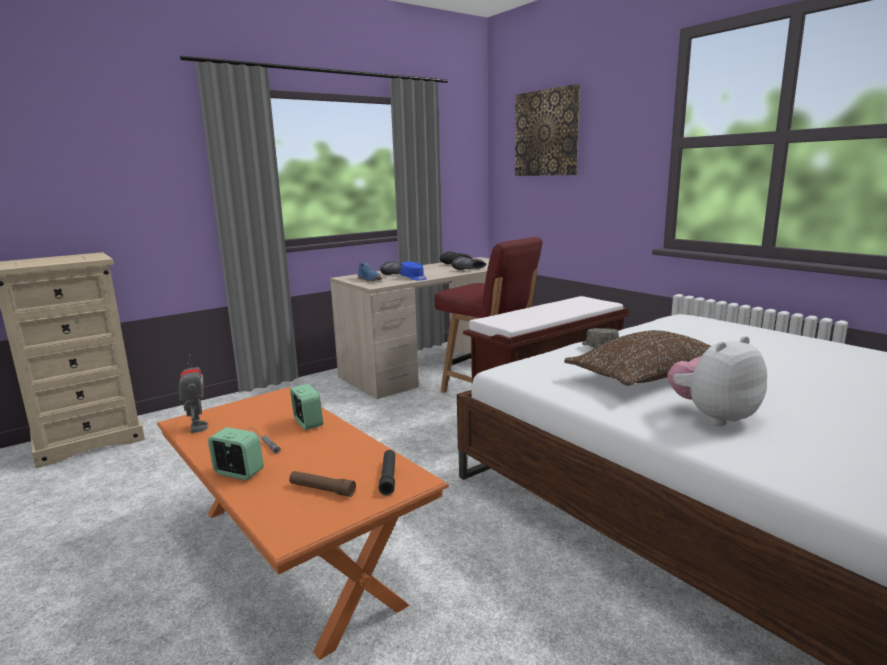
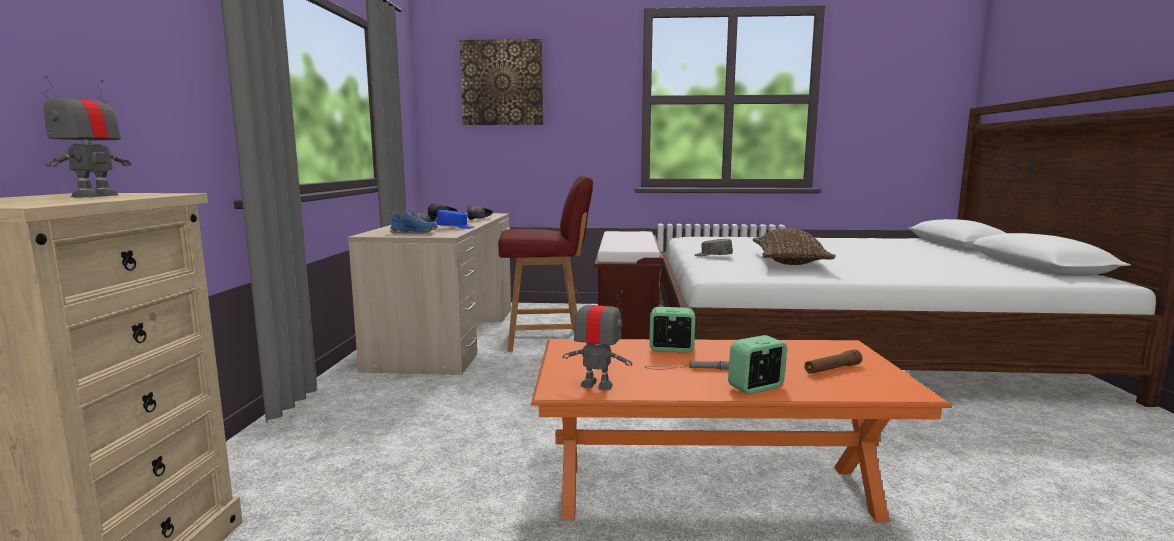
camera: 50 degrees left, 5 degrees down
black flashlight [379,450,395,495] -> none
plush toy [668,336,767,426] -> none
none -> toy robot [43,75,131,198]

